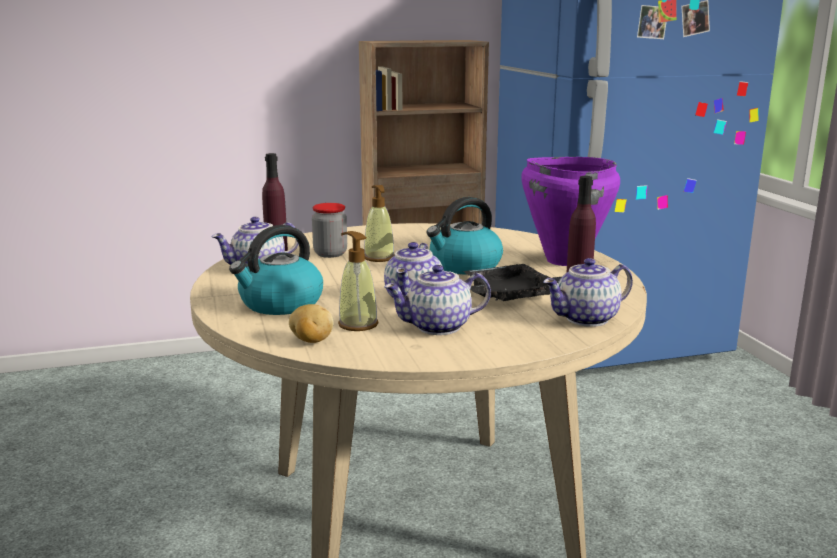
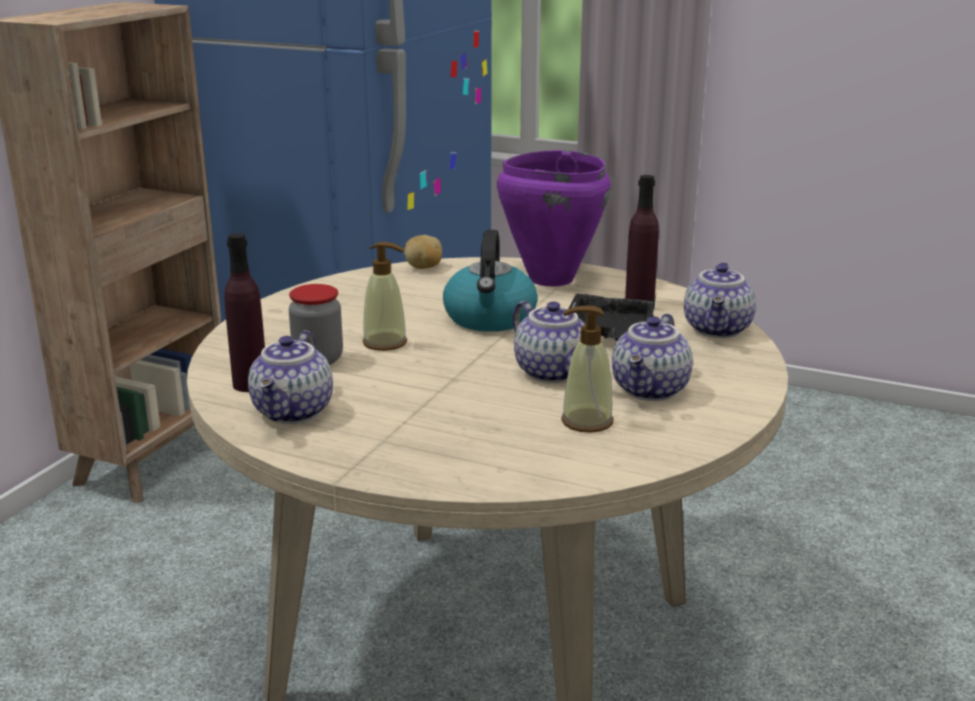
camera: 50 degrees left, 5 degrees up
kettle [229,225,323,315] -> none
potato [289,304,334,343] -> potato moved to [404,235,442,269]

